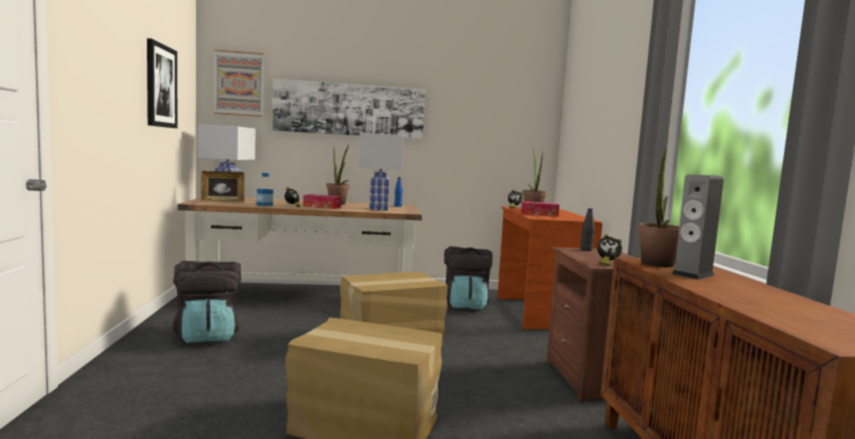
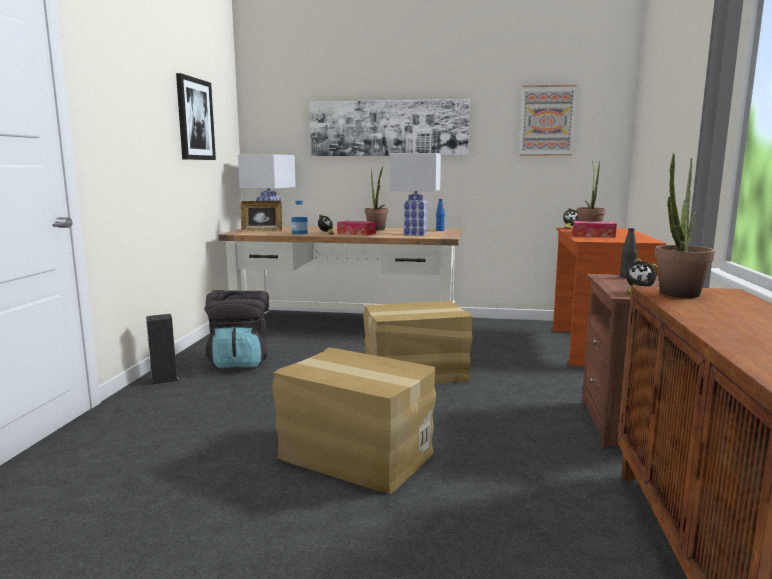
camera: 15 degrees right, 5 degrees up
picture [214,50,264,117] -> picture moved to [520,85,577,156]
black backpack [444,246,493,310] -> none
speaker [672,174,724,280] -> speaker moved to [146,314,179,385]

